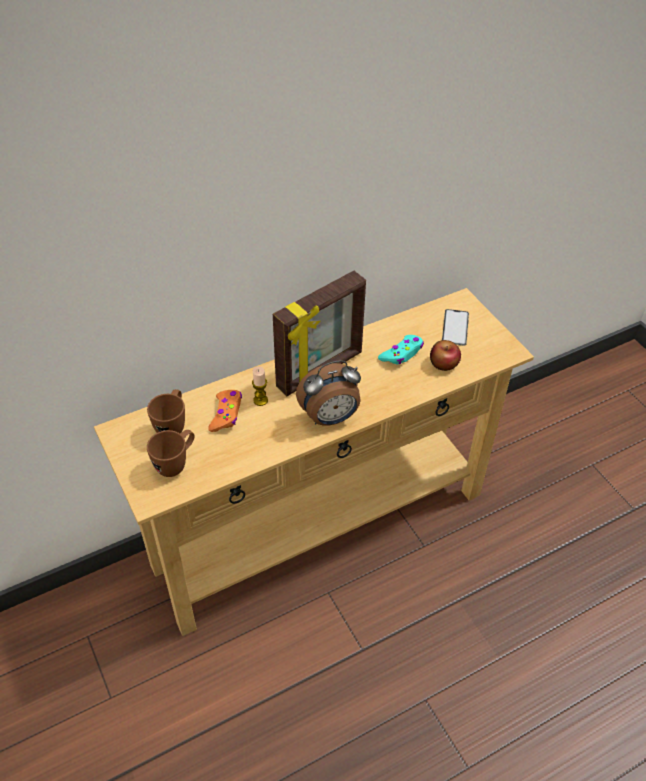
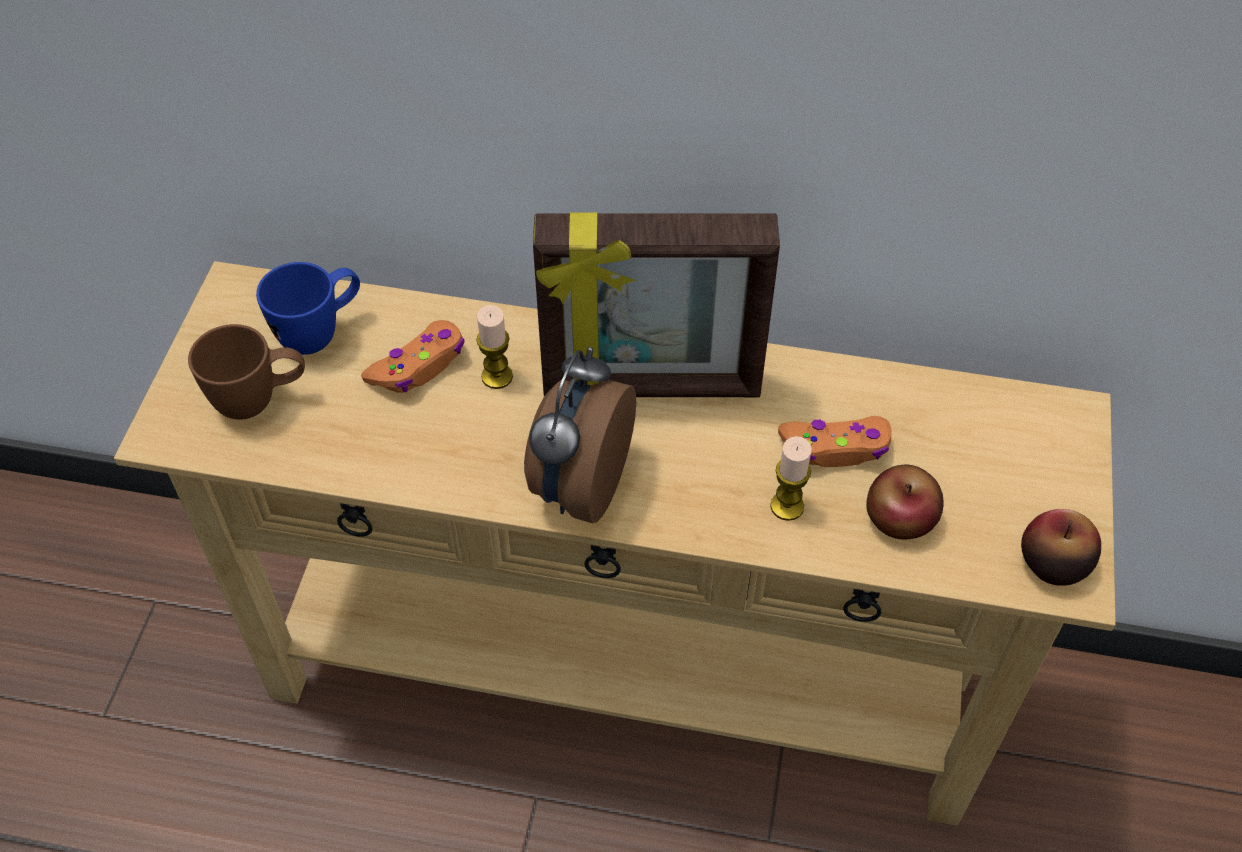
camera: 40 degrees right, 5 degrees up
brown mug [147,389,185,434] -> blue mug [256,262,360,355]
alarm clock [296,360,361,426] -> alarm clock turned 90 degrees clockwise [524,347,636,523]
turquoise game controller [378,335,424,364] -> orange game controller [778,416,892,467]
phone [442,309,469,346] -> none
none -> candle [770,436,812,521]
none -> apple [1021,509,1101,586]

